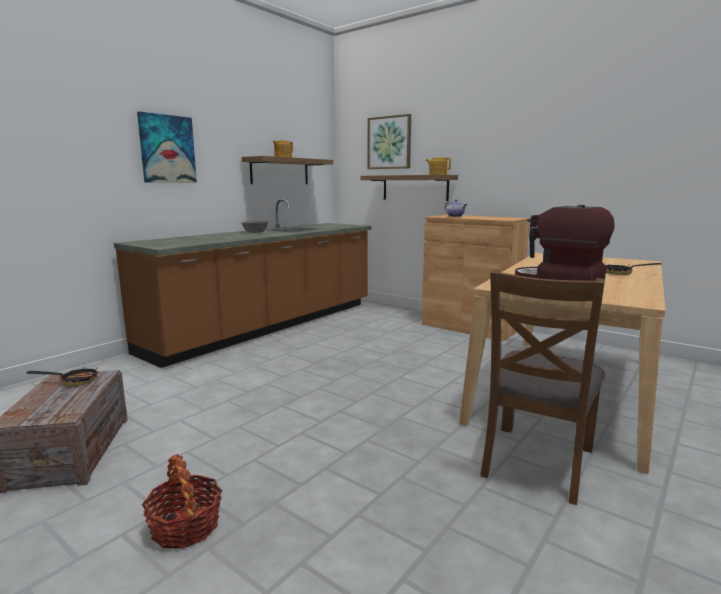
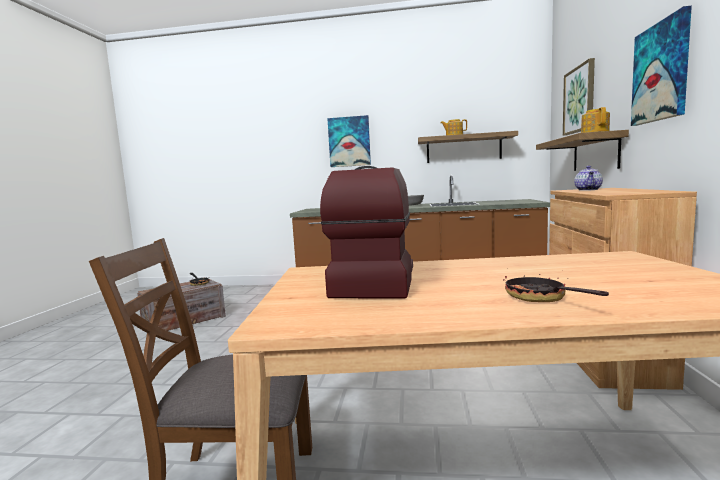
camera: 60 degrees right, 5 degrees down
basket [142,454,222,549] -> none
none -> picture [631,6,692,126]

